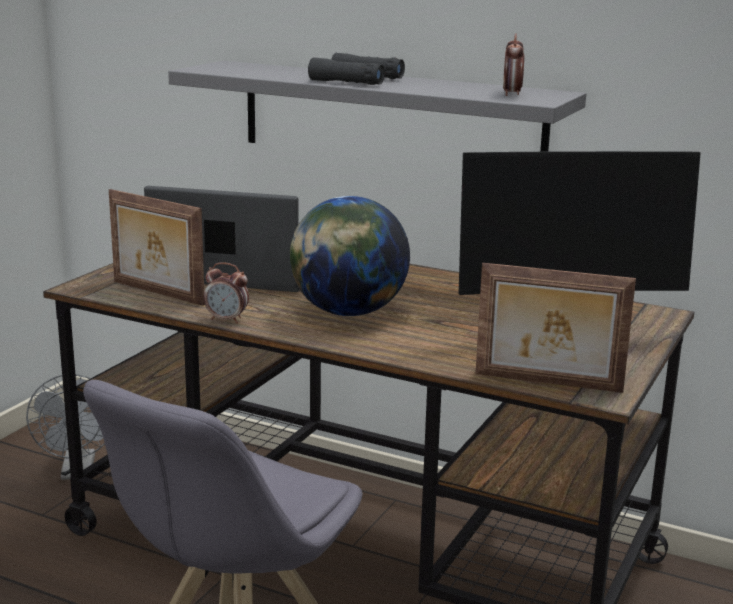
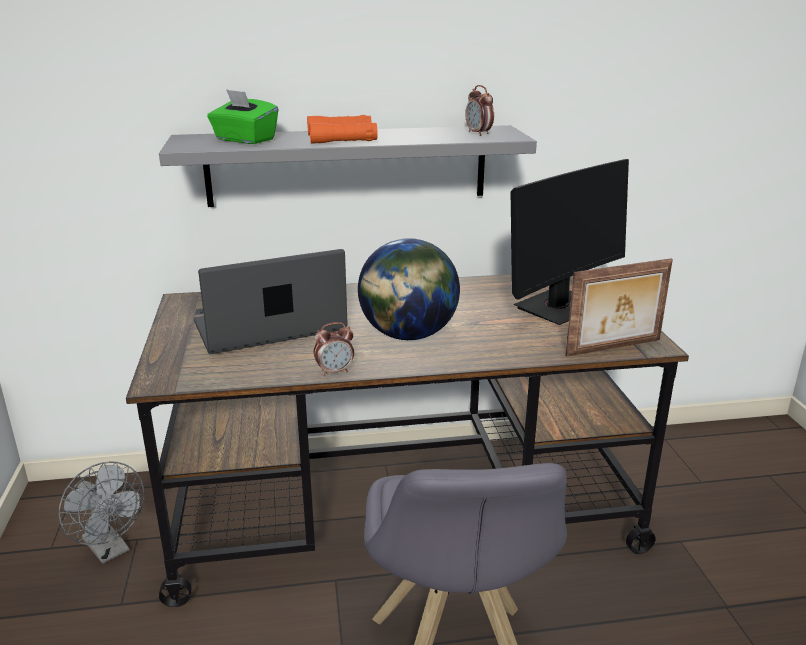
camera: 35 degrees left, 5 degrees up
picture frame [109,189,205,306] -> none
black binoculars [308,53,405,85] -> orange binoculars [307,115,378,144]
none -> green tissue box [207,89,278,144]

